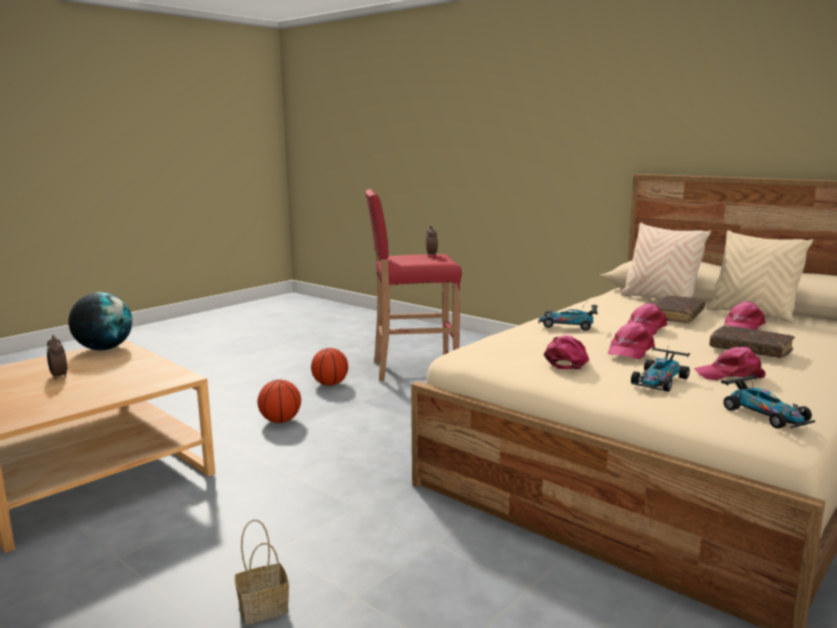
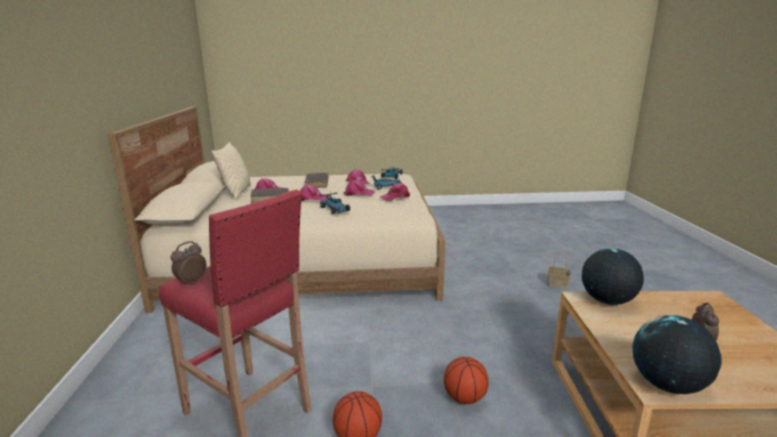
camera: 135 degrees left, 5 degrees up
beige pillow [620,223,711,299] -> none
none -> globe [582,248,644,305]

